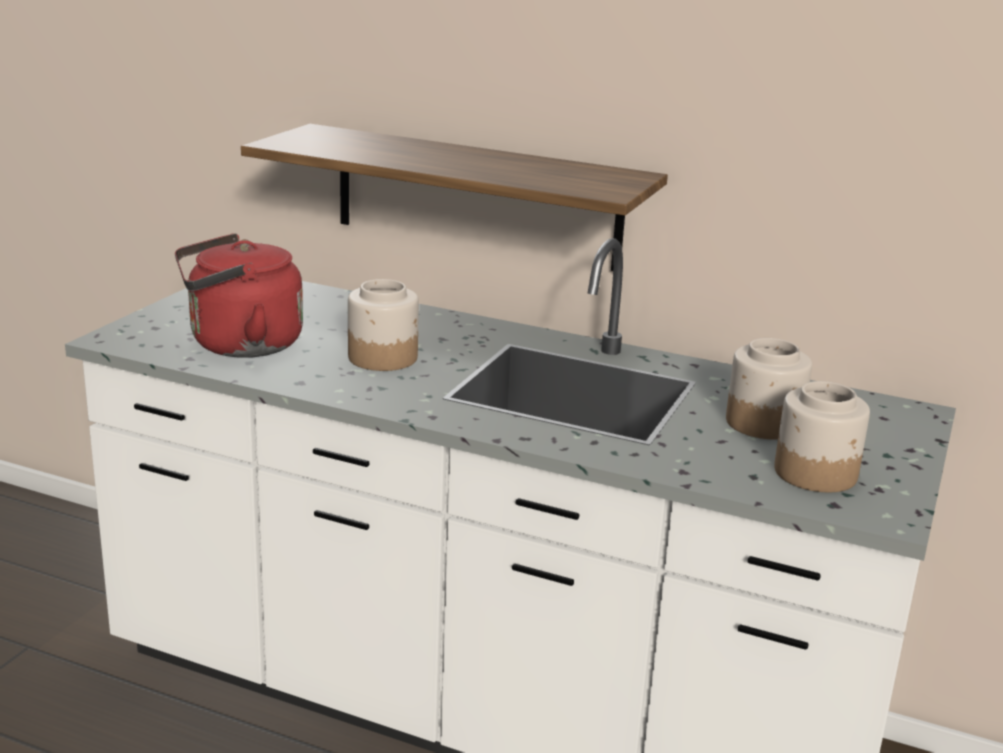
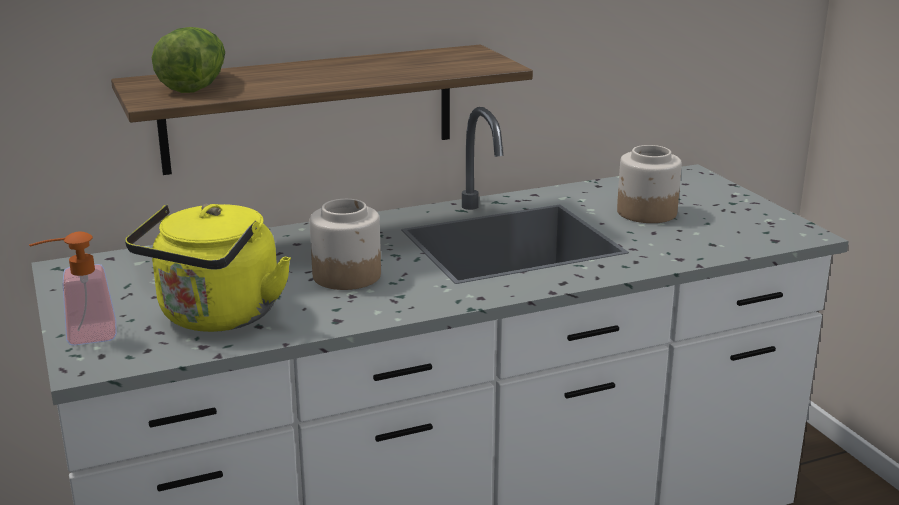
camera: 45 degrees left, 0 degrees up
red kettle [175,233,303,358] -> yellow kettle [125,204,291,332]
jar [774,381,870,492] -> none
none -> soap dispenser [29,232,117,345]
none -> lettuce [152,27,225,93]

